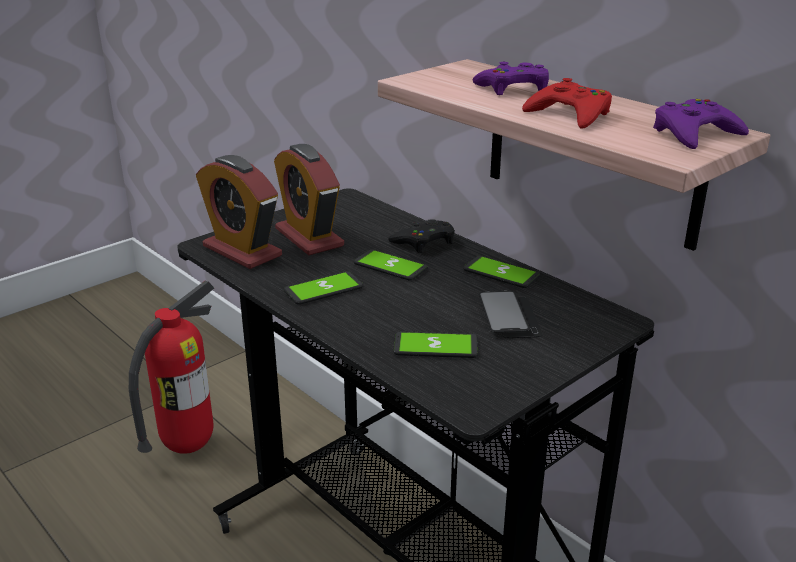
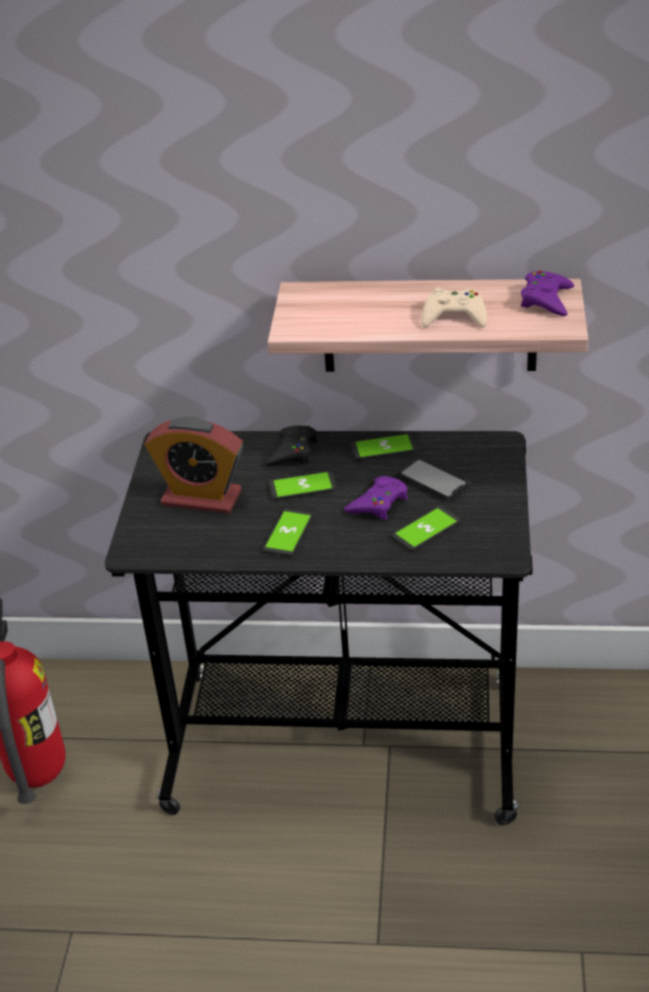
camera: 40 degrees left, 10 degrees up
alarm clock [196,155,282,269] -> none
purple game controller [473,62,549,95] -> purple game controller moved to [344,476,408,520]
red game controller [522,78,612,129] -> beige game controller [421,288,487,328]

